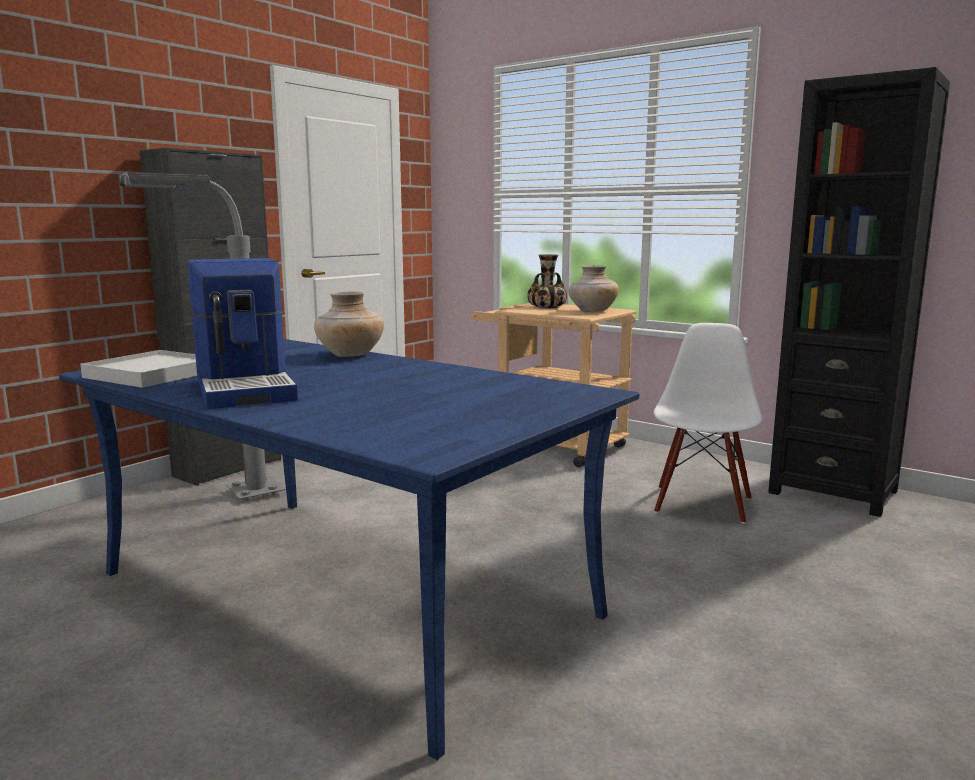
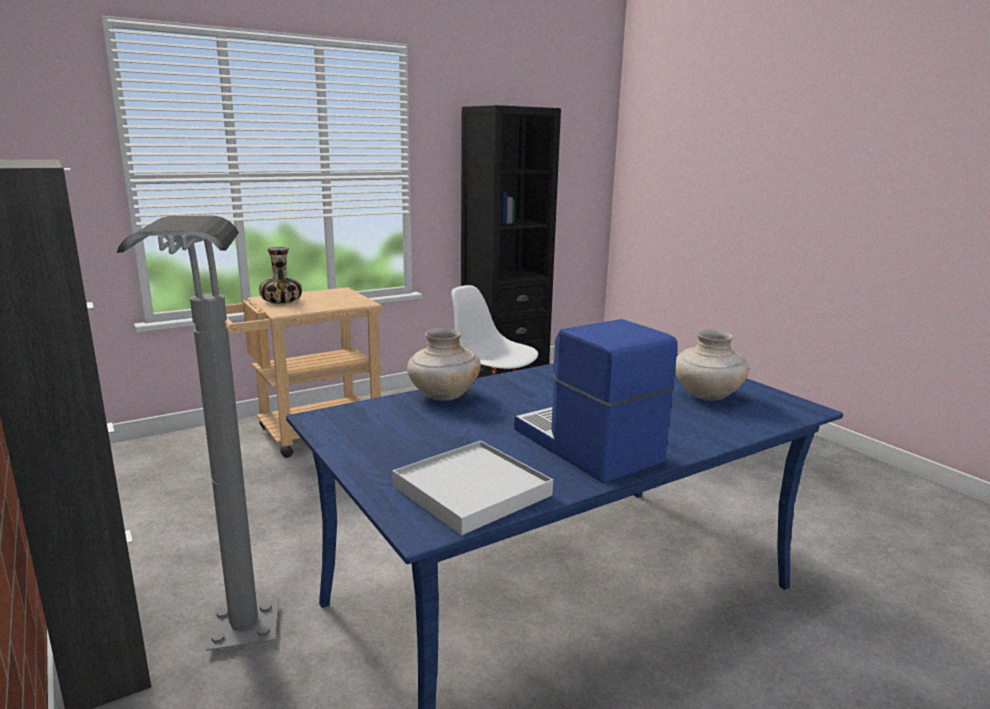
camera: 70 degrees left, 5 degrees up
coffee machine [187,258,298,409] -> coffee machine turned 120 degrees counterclockwise [514,319,677,483]
beige vase [569,265,619,312] -> beige vase moved to [675,330,749,401]

